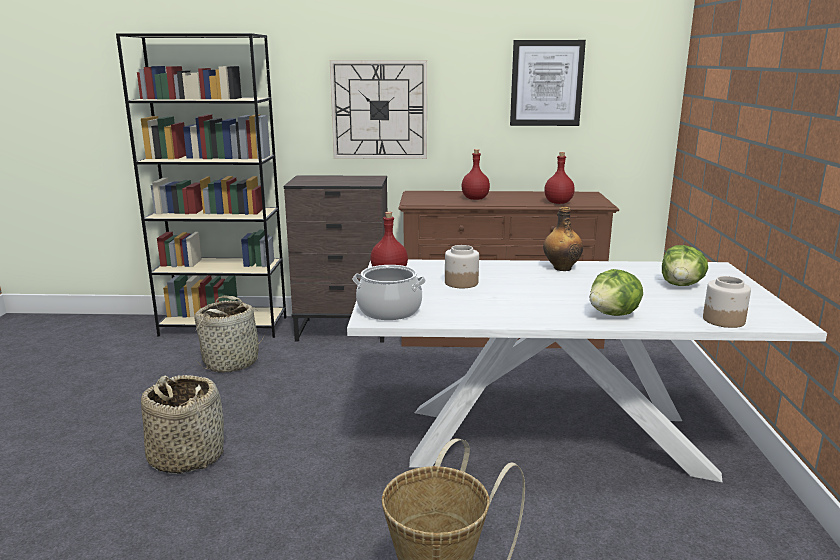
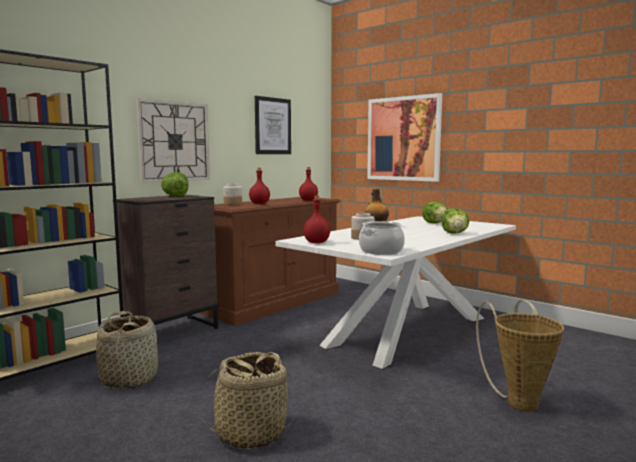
camera: 50 degrees left, 10 degrees down
jar [703,276,751,328] -> jar moved to [223,184,242,205]
none -> lettuce [161,172,189,197]
none -> picture [367,93,442,182]

